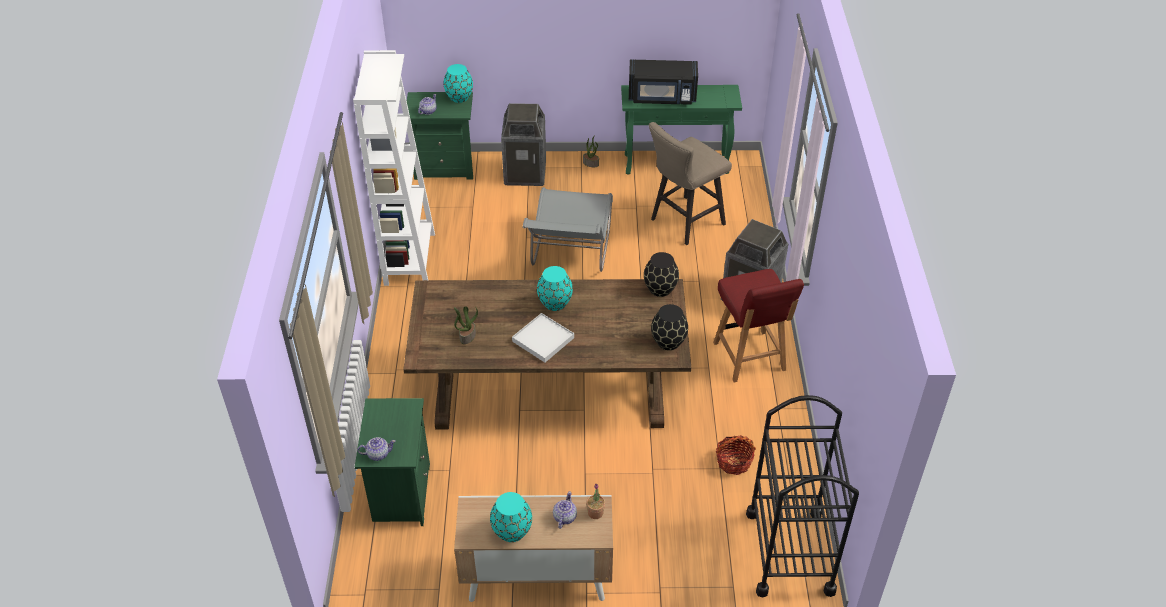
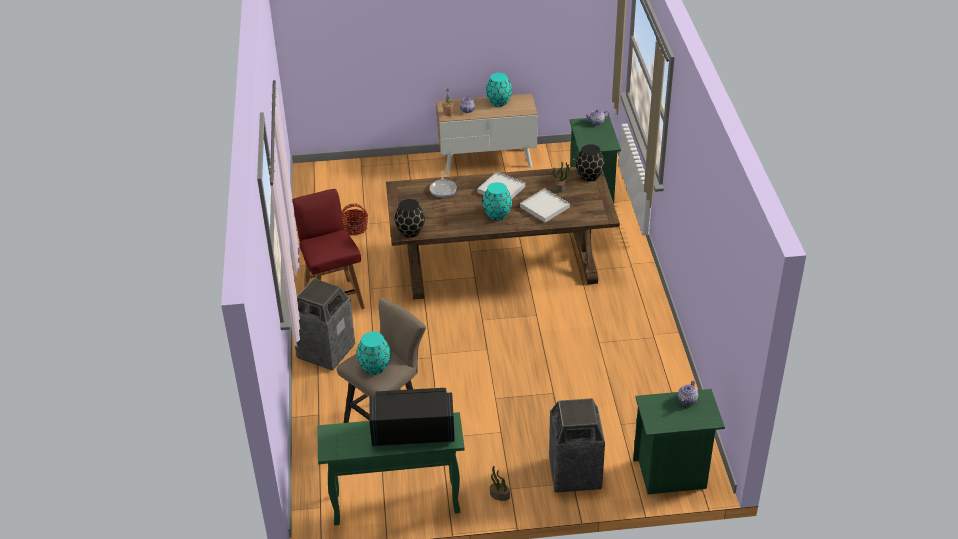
camera: 175 degrees right, 5 degrees down
white bookcase [353,50,435,286] -> none
turquoise vase [443,64,473,103] -> turquoise vase moved to [357,332,391,375]
grey chair [522,187,613,272] -> none
black vase [651,304,688,350] -> black vase moved to [576,144,605,181]
black cart [746,395,859,598] -> none
none -> frying pan [430,171,457,198]
none -> white tray [520,188,570,222]

